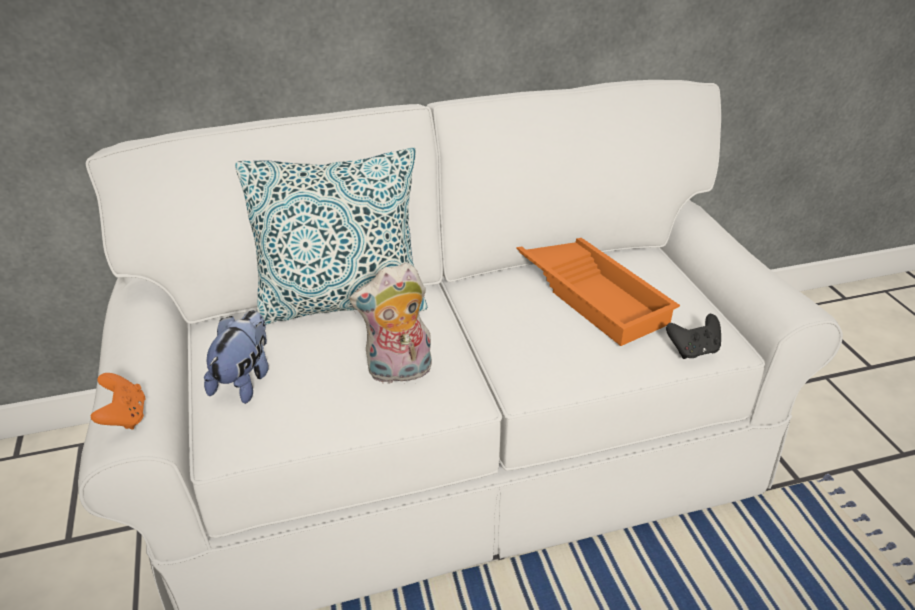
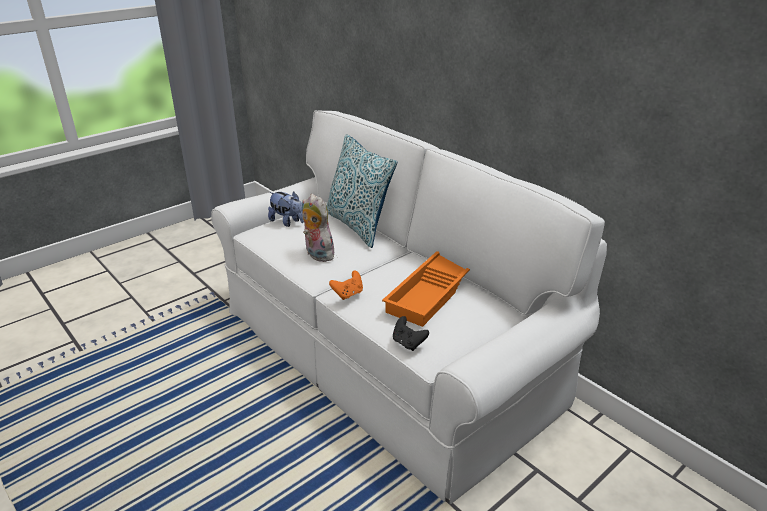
camera: 65 degrees right, 5 degrees down
orange game controller [91,373,146,429] -> orange game controller moved to [329,271,363,300]
plush toy [204,310,269,404] -> plush toy turned 45 degrees clockwise [268,191,304,227]

